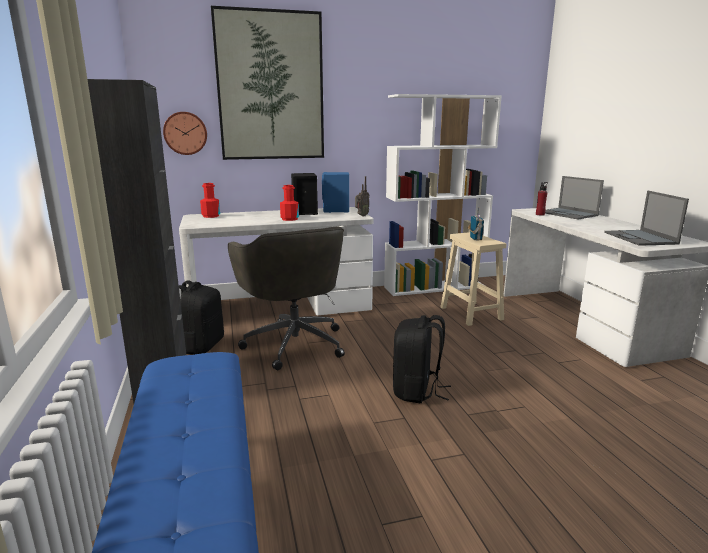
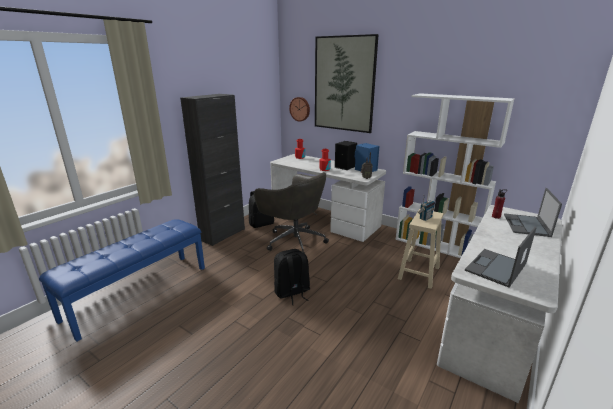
camera: 50 degrees right, 5 degrees up
grey office chair [228,226,345,370] -> grey office chair turned 75 degrees counterclockwise [254,172,329,254]

